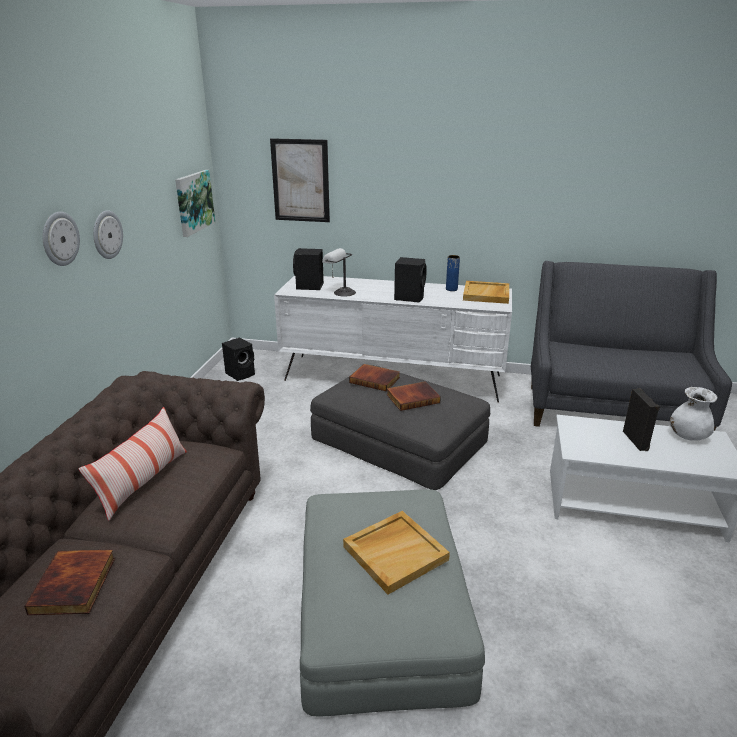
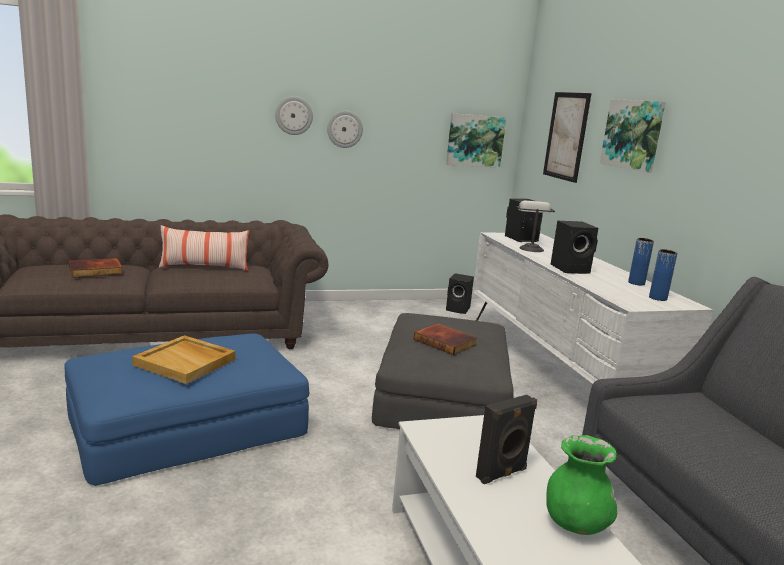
camera: 60 degrees right, 10 degrees down
grey ottoman [300,489,485,717] -> blue ottoman [64,333,309,486]
book [349,364,400,391] -> none
beige tray [463,281,509,304] -> blue vase [649,249,678,301]
white vase [670,387,717,441] -> green vase [546,435,617,535]
none -> picture [600,99,666,173]

